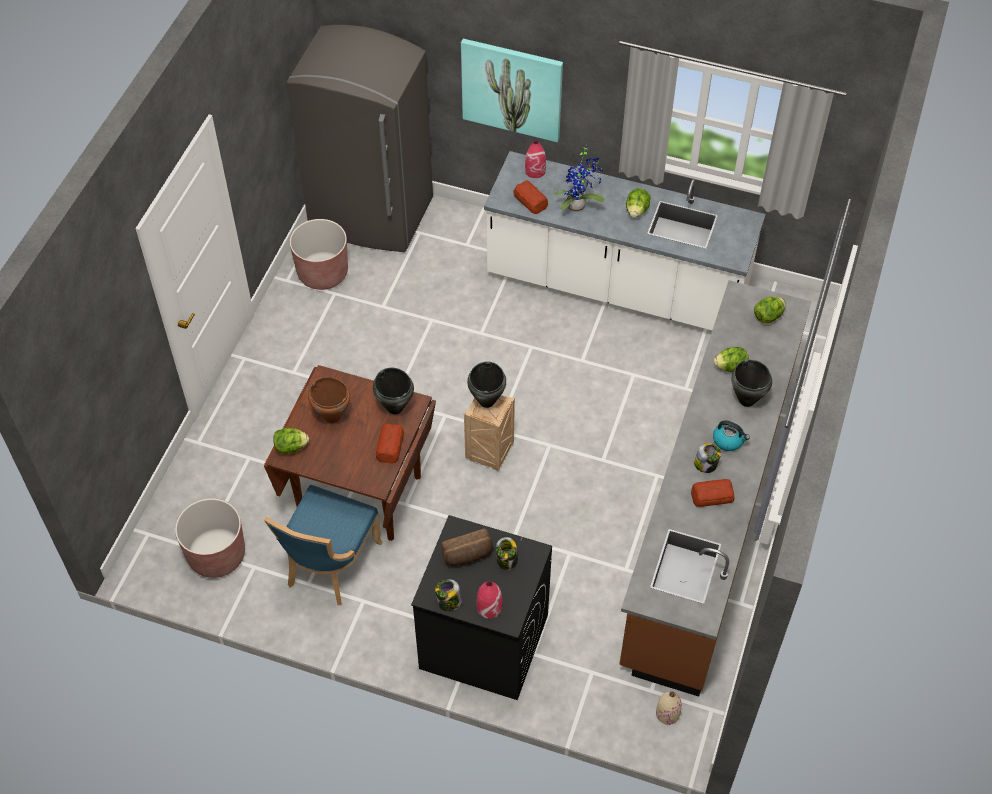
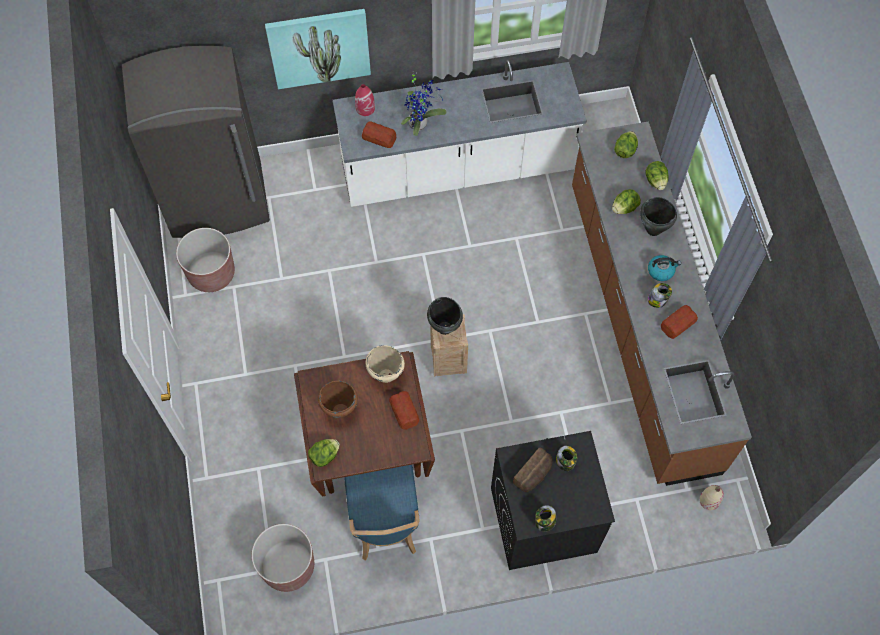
camera: 30 degrees left, 10 degrees up
black cooking pot [373,368,414,414] -> beige cooking pot [366,345,405,383]
red vase [477,581,503,619] -> none
lettuce [626,188,650,218] -> lettuce moved to [645,161,668,190]

